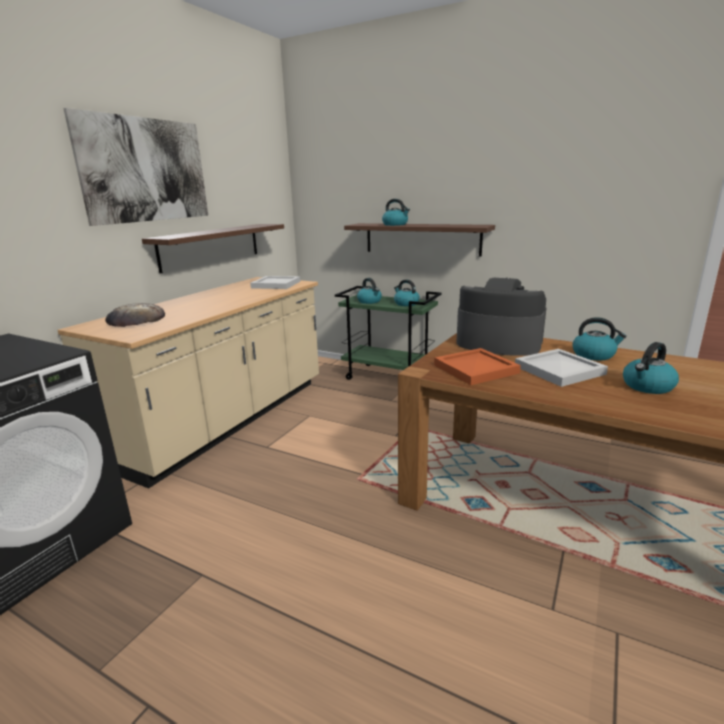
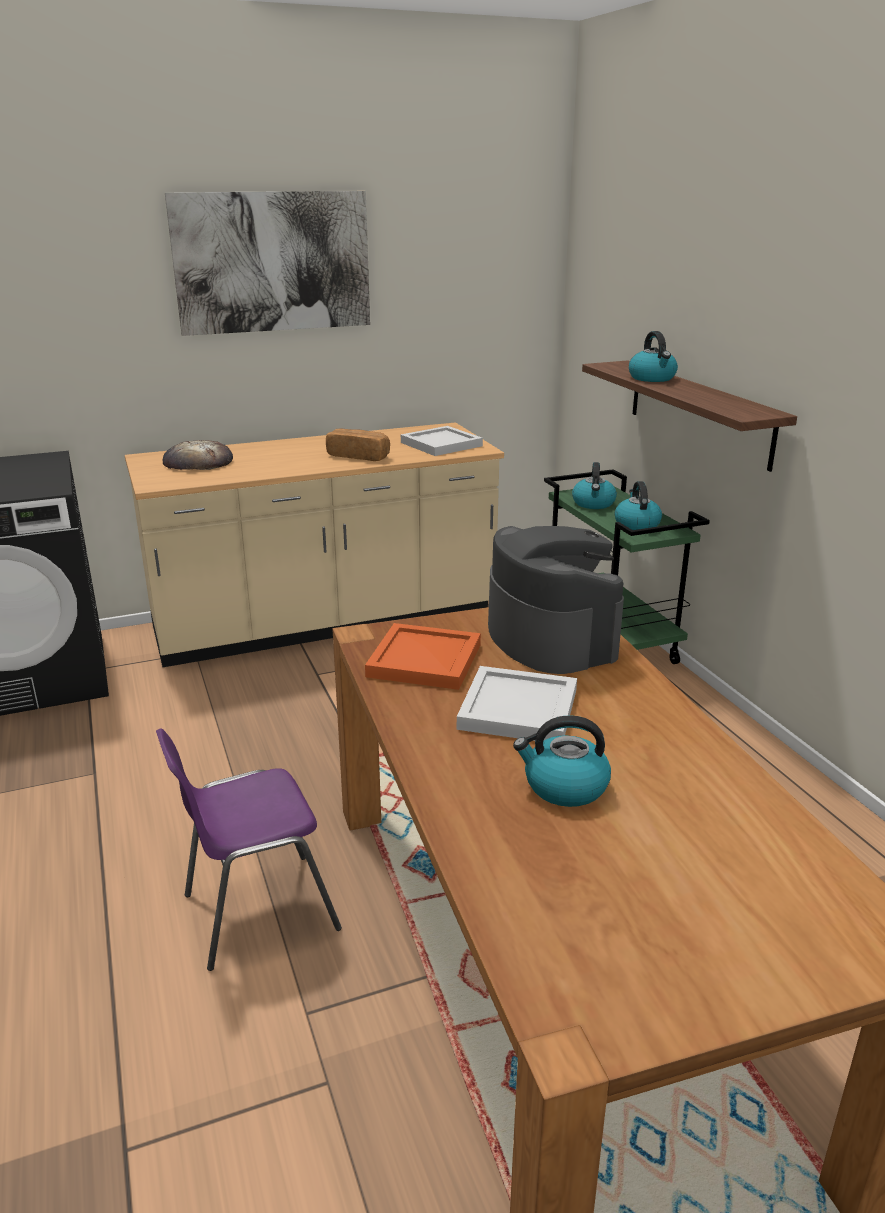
camera: 40 degrees right, 5 degrees up
shelf [142,224,284,274] -> none
kettle [572,317,627,360] -> none
none -> purple chair [156,729,342,971]
none -> bread [326,428,390,461]

